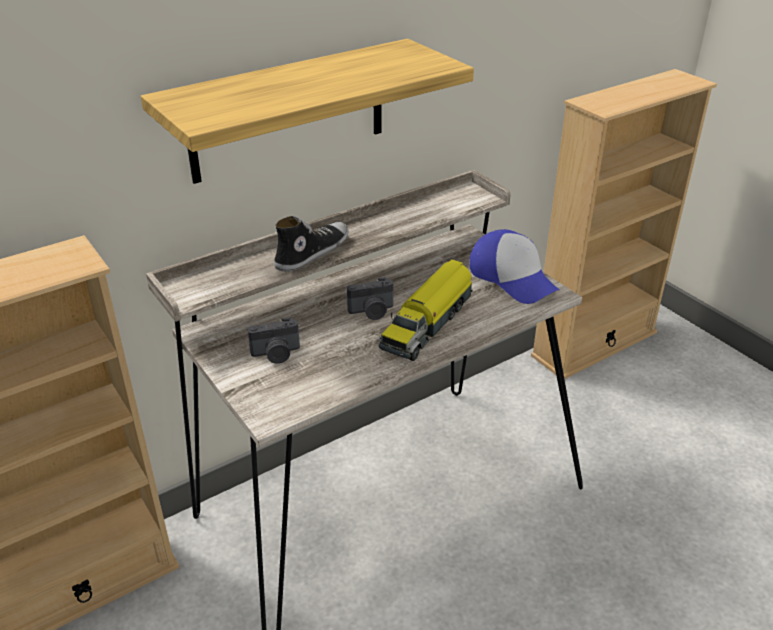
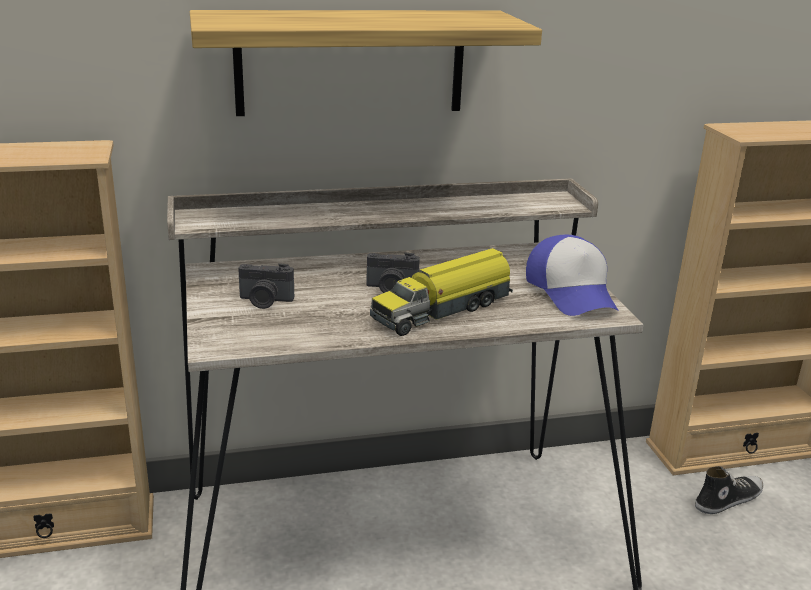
camera: 20 degrees right, 10 degrees down
shoe [274,216,348,271] -> shoe moved to [695,466,763,514]

